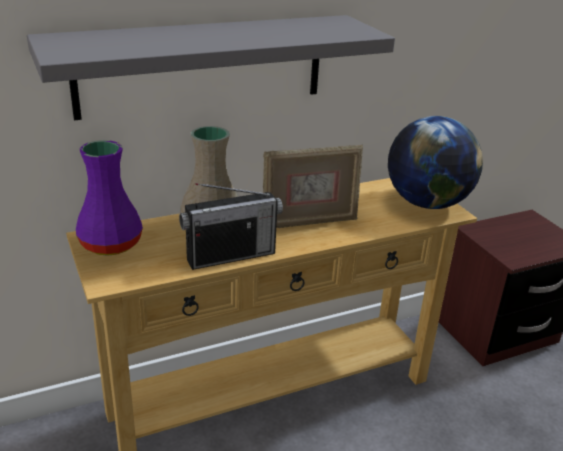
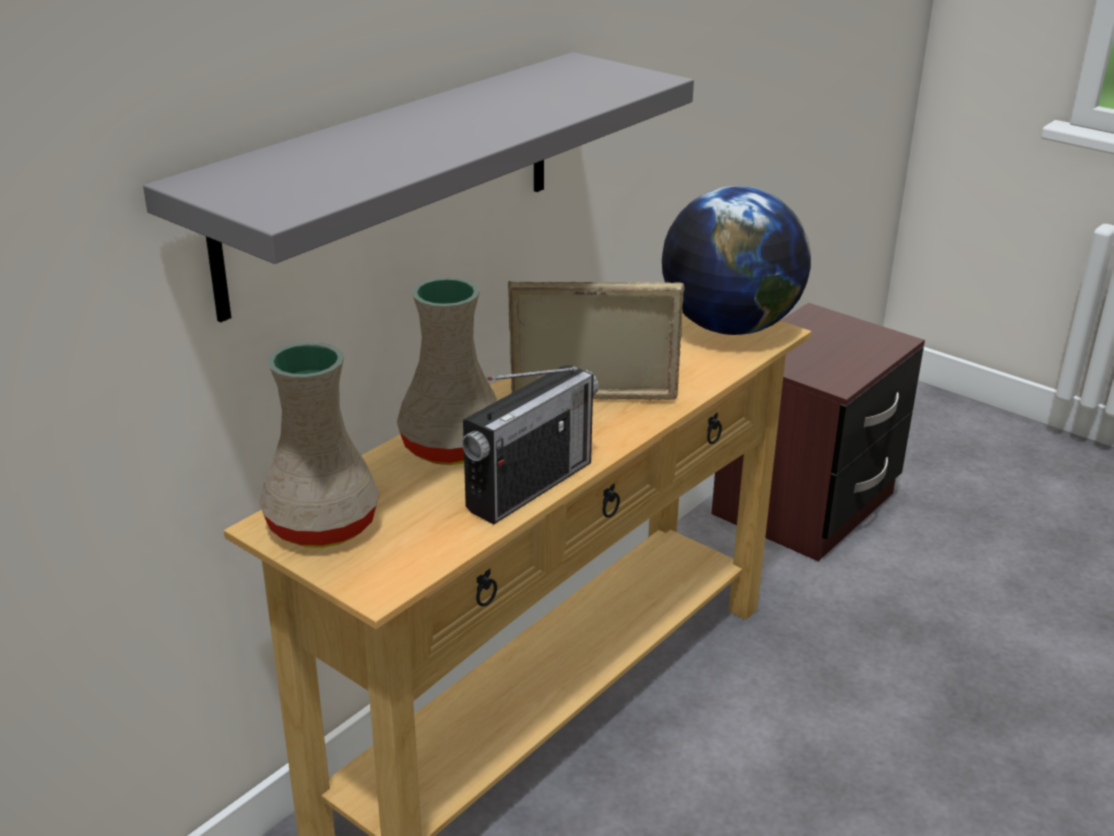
camera: 25 degrees left, 0 degrees up
purple vase [76,140,143,256] -> beige vase [259,342,379,548]
picture frame [263,144,363,228] -> picture frame turned 135 degrees counterclockwise [508,281,685,400]

